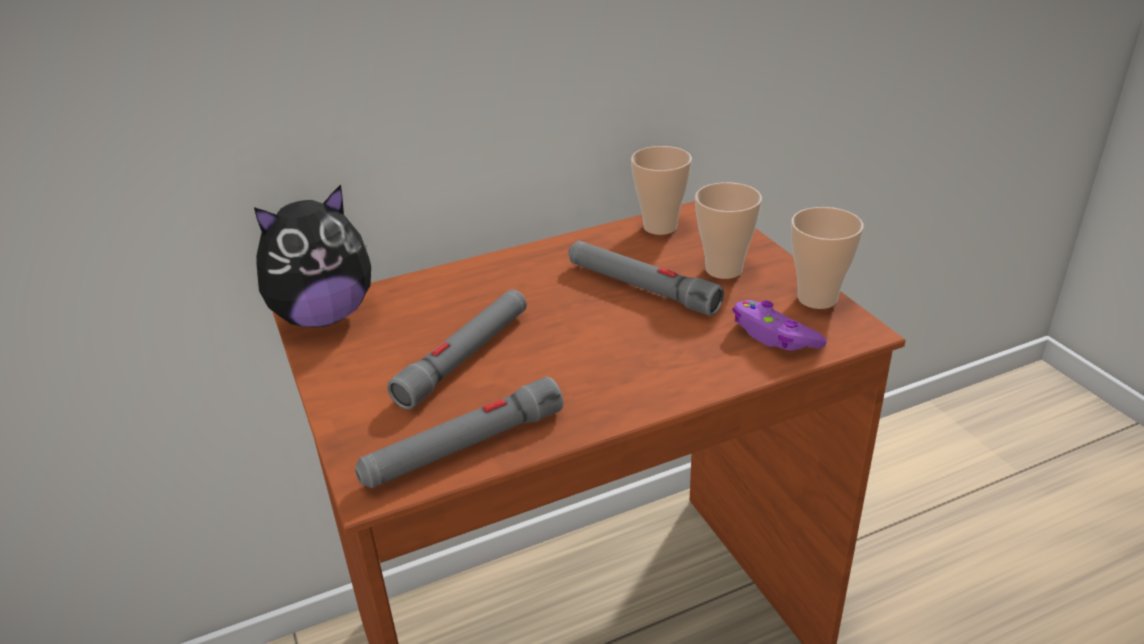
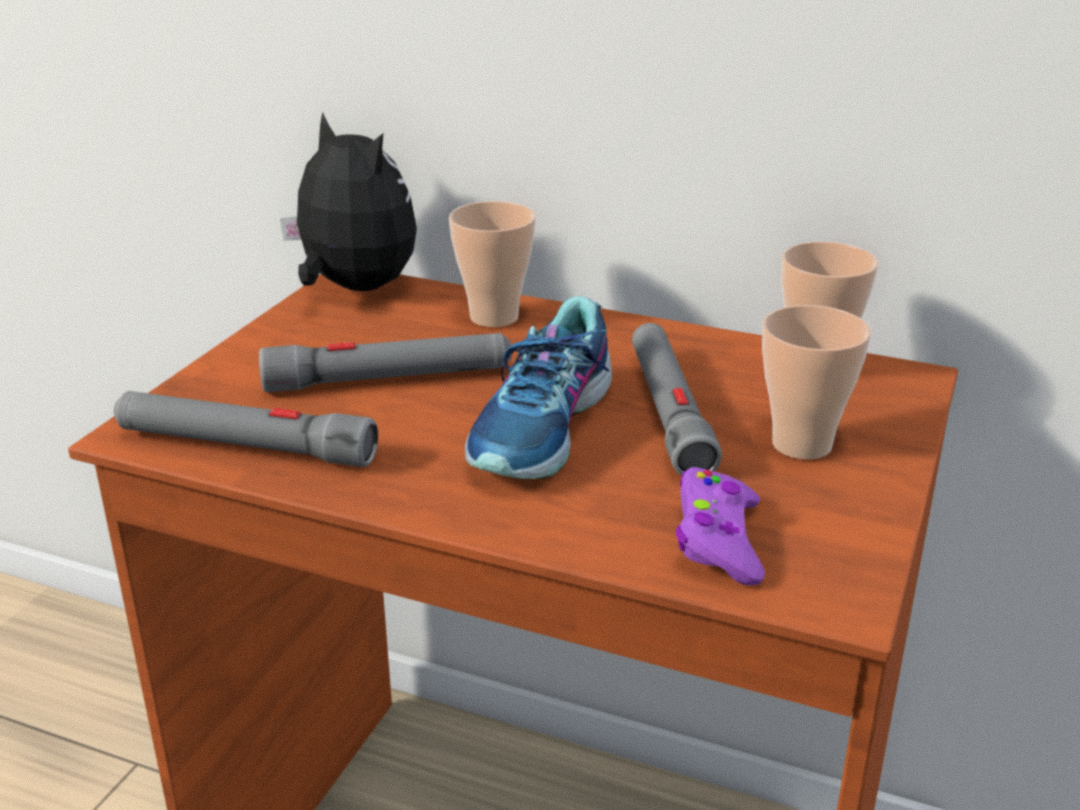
camera: 45 degrees right, 5 degrees down
plush toy [254,185,371,327] -> plush toy turned 150 degrees counterclockwise [280,112,417,291]
cup [791,207,864,309] -> cup moved to [449,201,536,328]
none -> shoe [465,296,612,479]

